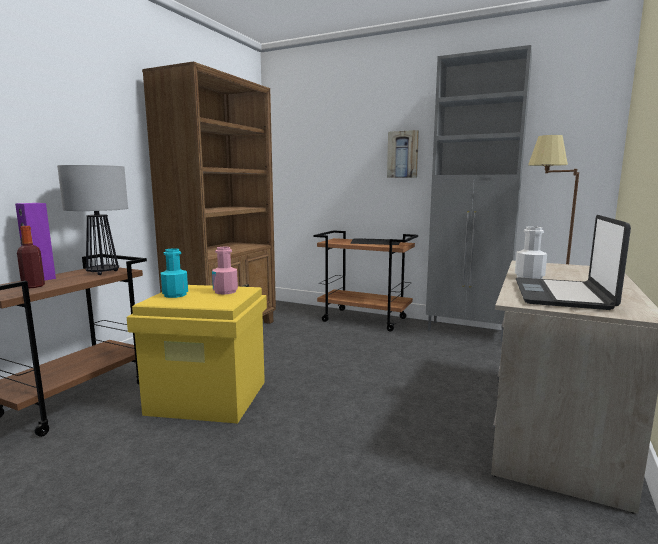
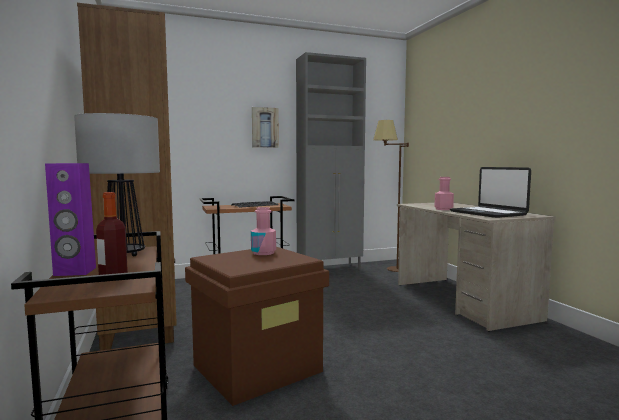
camera: 45 degrees left, 5 degrees down
yellow storage box [127,285,267,424] -> brown storage box [185,247,329,406]
turquoise bottle [161,248,188,298] -> none
white bottle [515,227,547,279] -> pink bottle [434,177,454,210]

